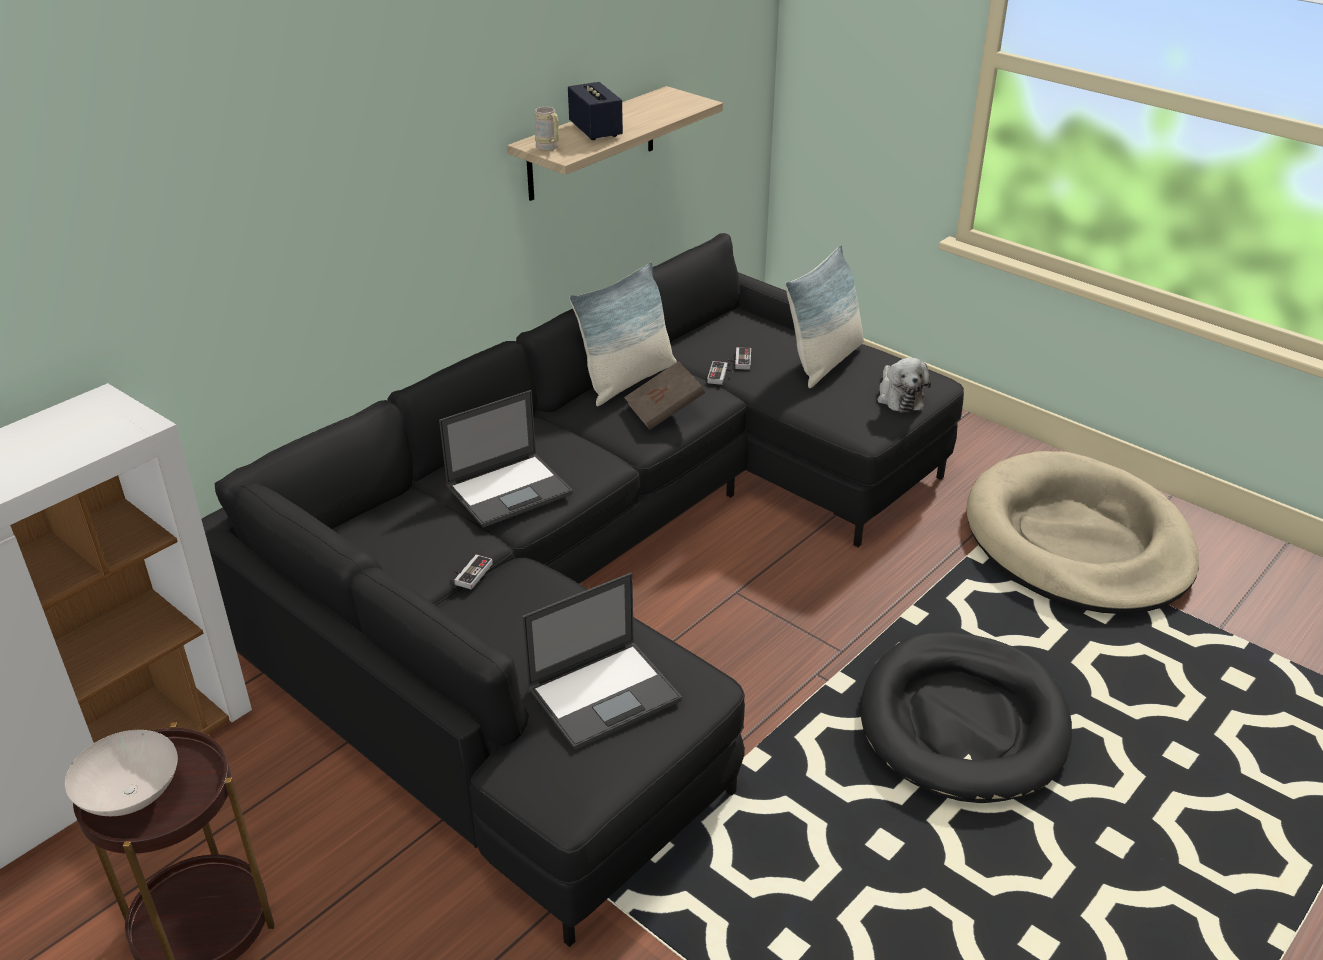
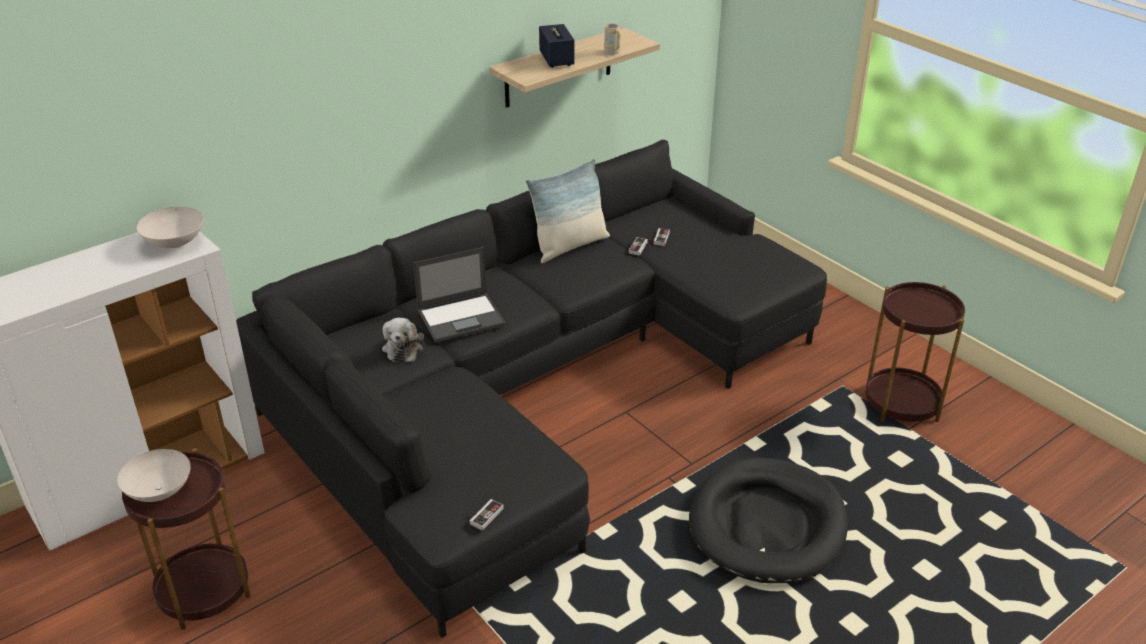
camera: 10 degrees right, 0 degrees up
game controller [454,554,493,589] -> game controller moved to [470,499,504,530]
laptop [522,573,682,750] -> none
beige mug [535,107,559,151] -> beige mug moved to [604,24,621,55]
brown book [624,361,705,430] -> none
pillow [785,245,864,388] -> none
plush toy [877,358,931,412] -> plush toy moved to [382,318,424,362]
beige dog bed [967,451,1199,614] -> brown side table [865,282,965,422]
none -> white bowl [137,207,204,248]

